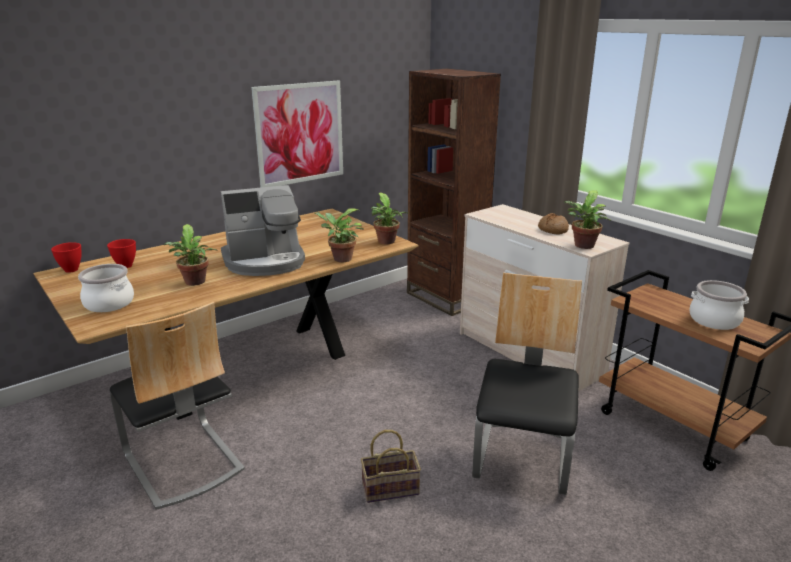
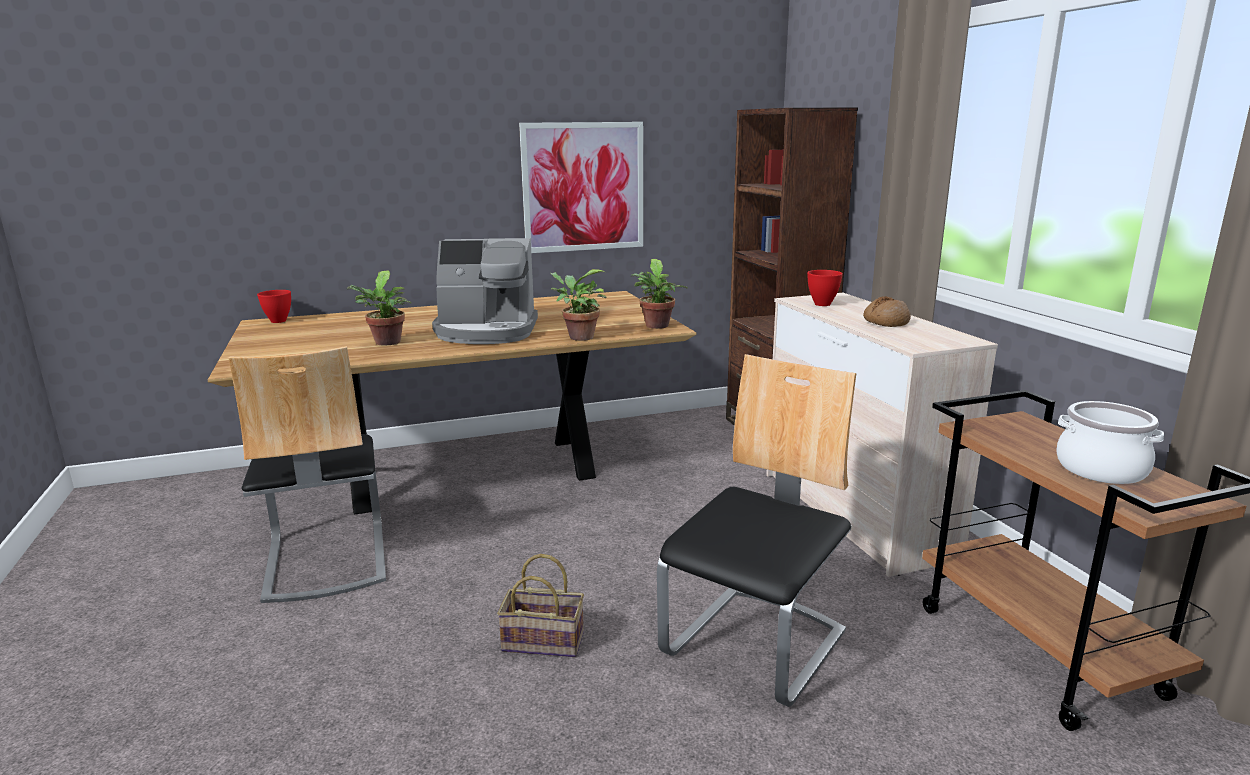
camera: 20 degrees right, 5 degrees down
cooking pot [78,264,134,312] -> none
red bowl [107,239,136,268] -> red bowl moved to [807,270,843,306]
potted plant [564,190,611,249] -> none

